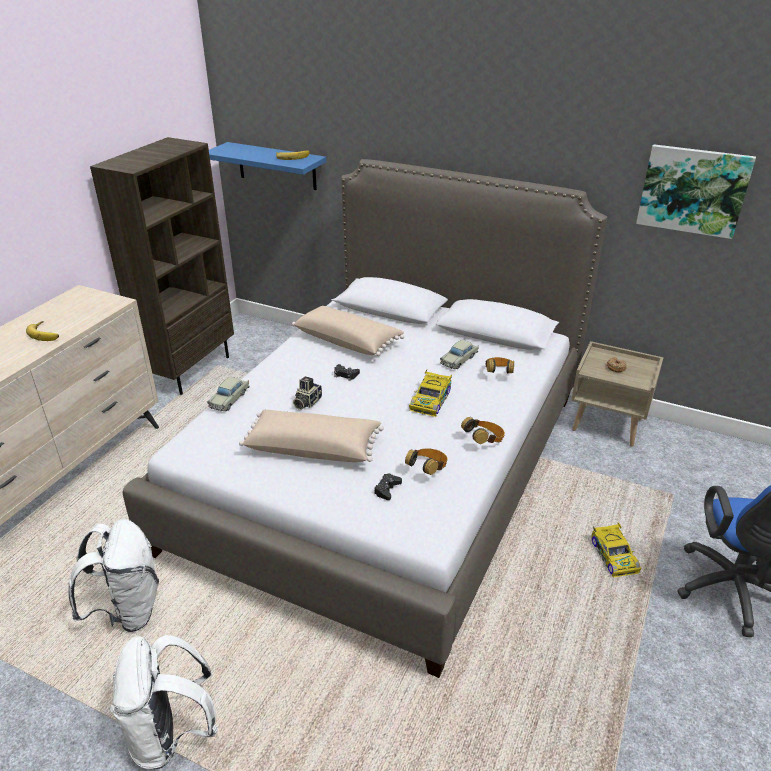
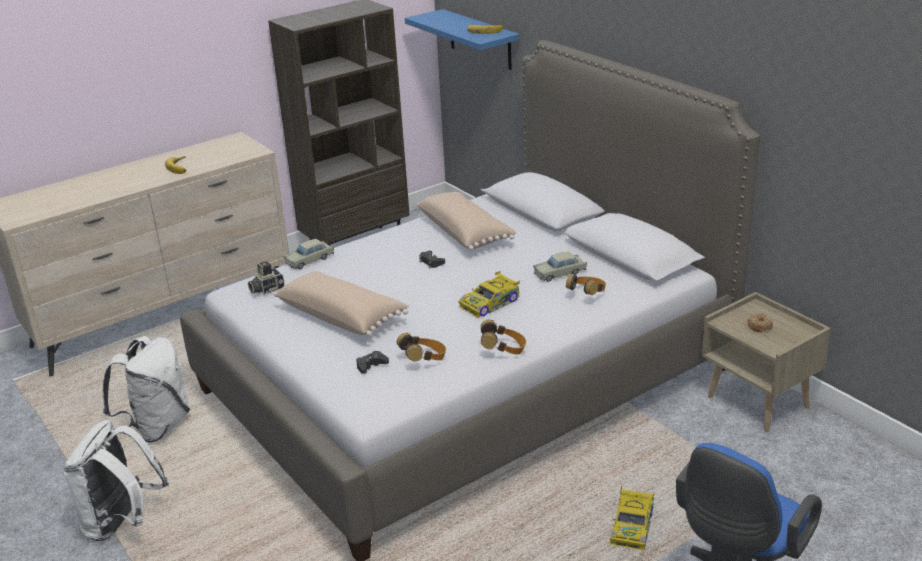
camera: 30 degrees right, 5 degrees down
camera [293,376,322,410] -> camera moved to [248,261,285,295]
picture [636,144,756,239] -> none

